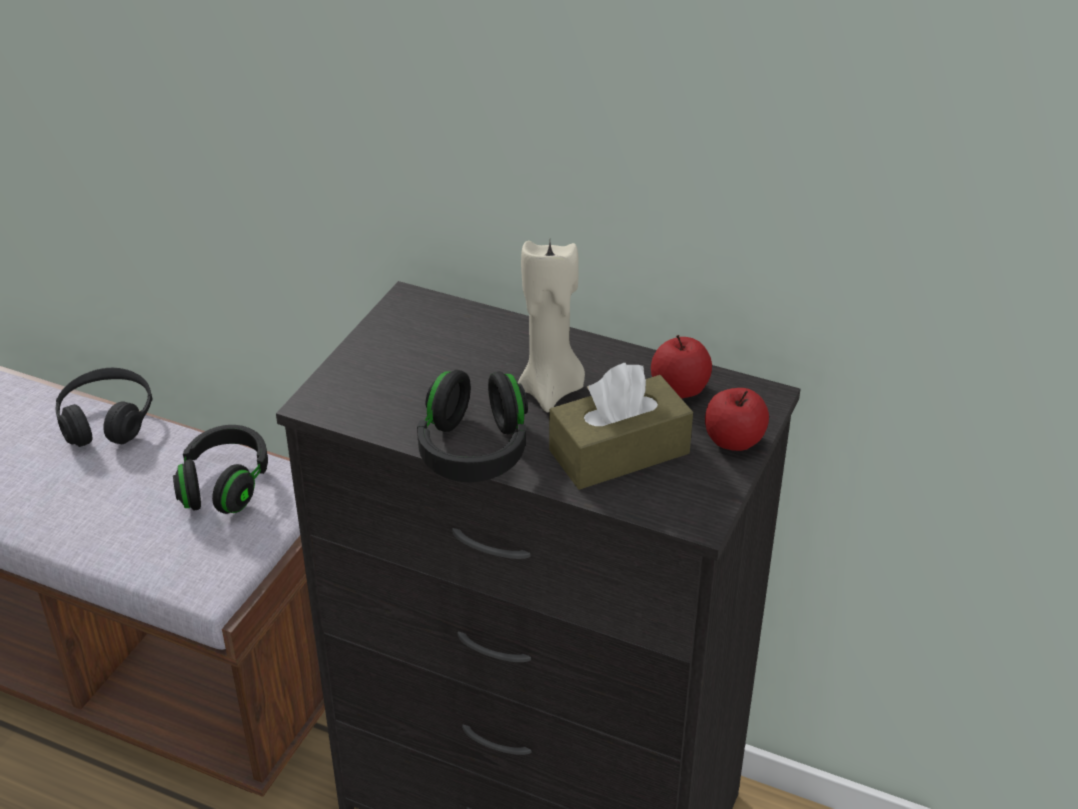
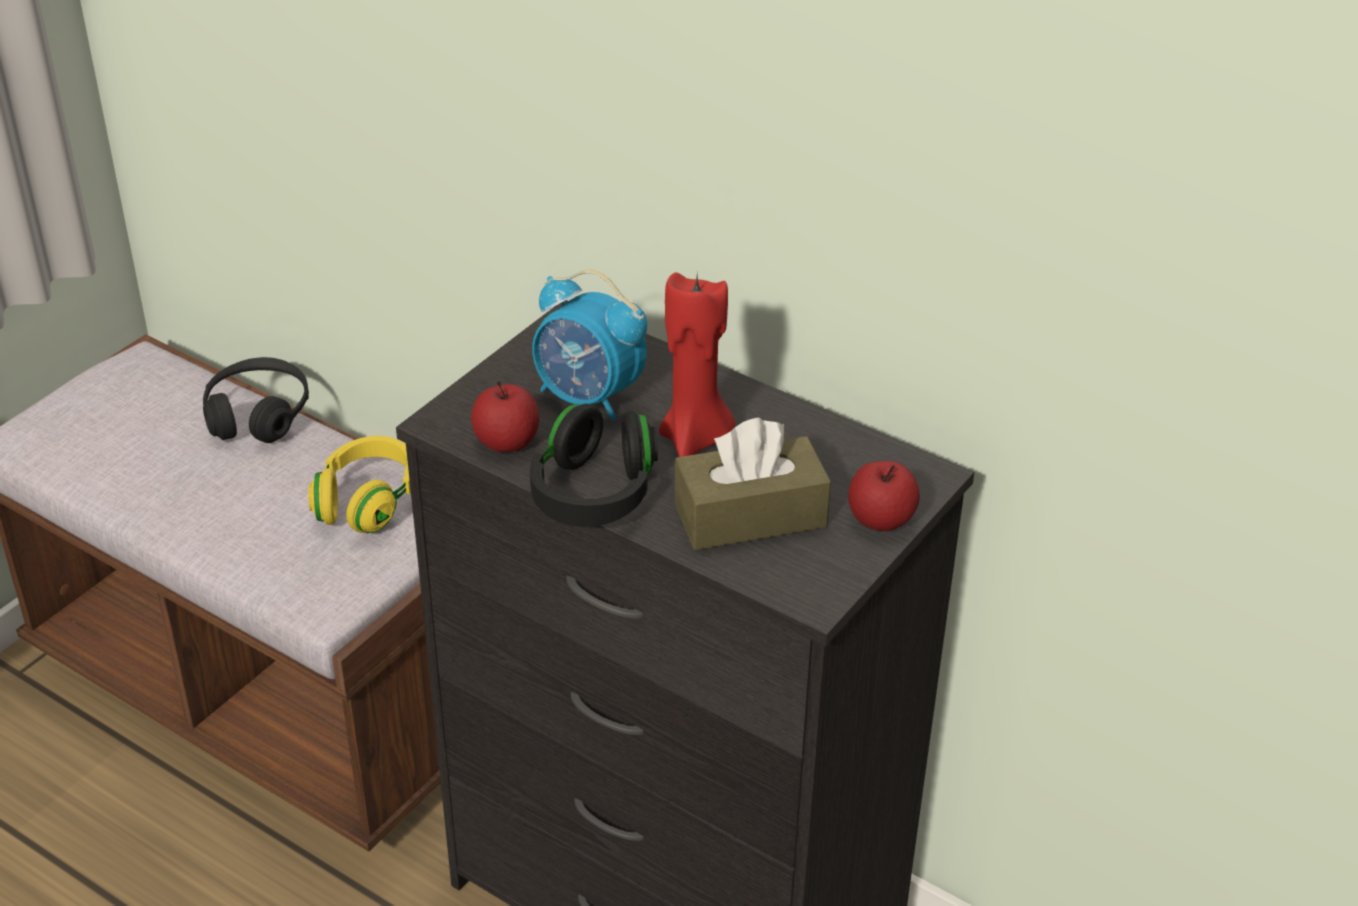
camera: 10 degrees right, 0 degrees up
black headphones [173,425,268,514] -> yellow headphones [308,436,411,533]
beige candle [518,241,585,412] -> red candle [659,272,735,457]
apple [651,335,712,398] -> apple moved to [471,381,540,452]
none -> alarm clock [532,270,648,421]

